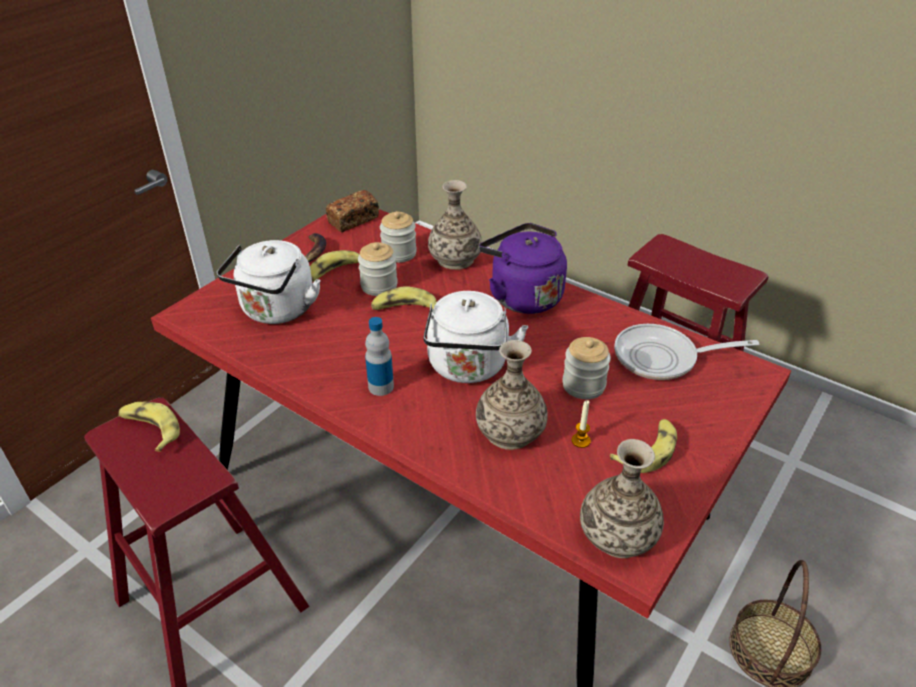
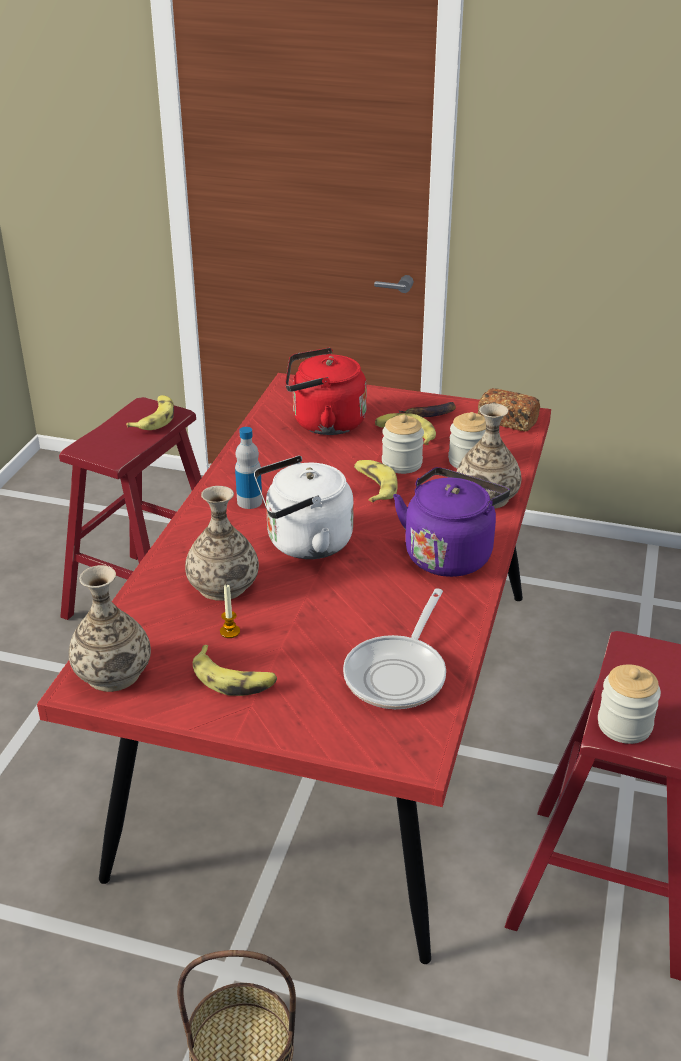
camera: 70 degrees right, 5 degrees down
white kettle [217,240,321,324] -> red kettle [285,348,367,435]
jar [562,337,611,399] -> jar moved to [598,664,661,744]
frying pan [614,324,759,380] -> frying pan turned 135 degrees counterclockwise [343,588,446,709]

